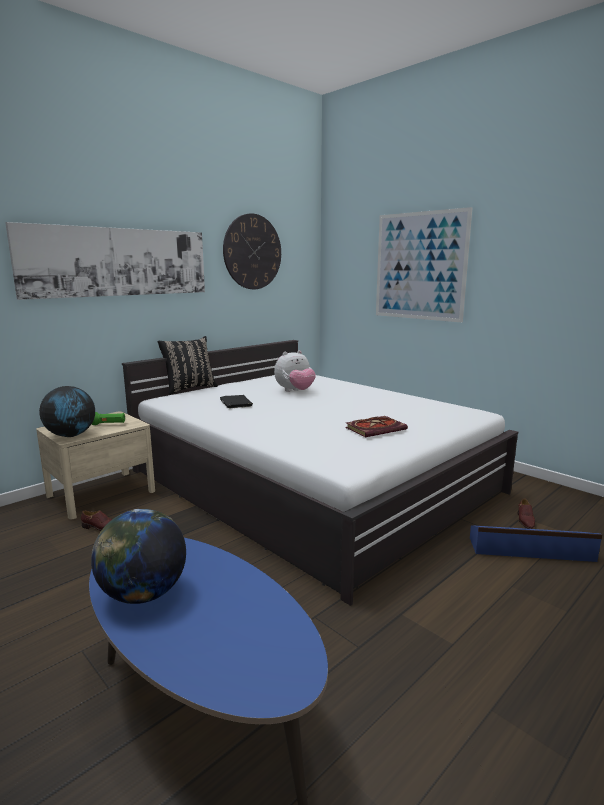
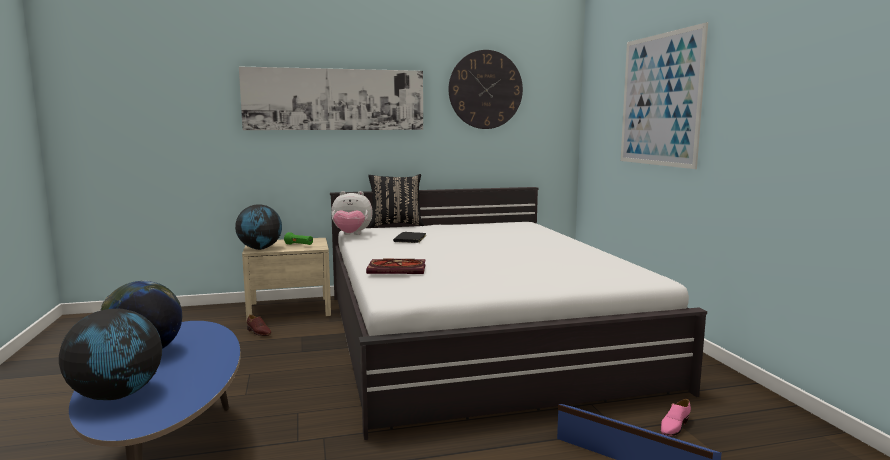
camera: 30 degrees right, 5 degrees down
plush toy [274,350,316,392] -> plush toy moved to [331,191,373,235]
book [345,416,408,437] -> book moved to [366,259,426,274]
brown shoe [518,499,535,529] -> pink shoe [661,399,691,436]
none -> globe [59,309,162,400]

